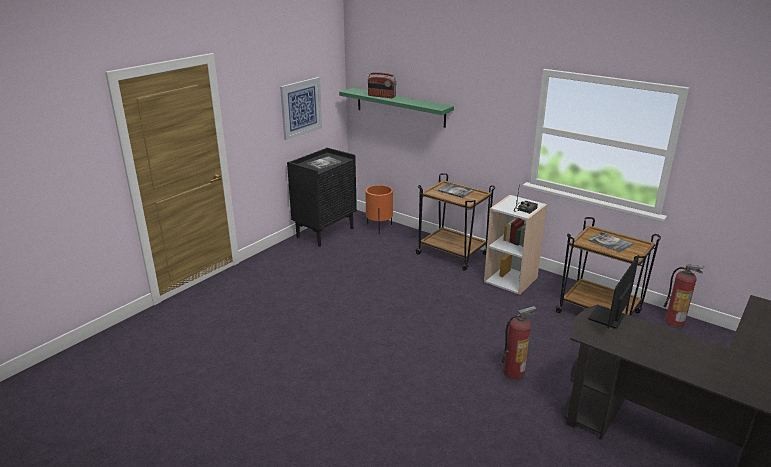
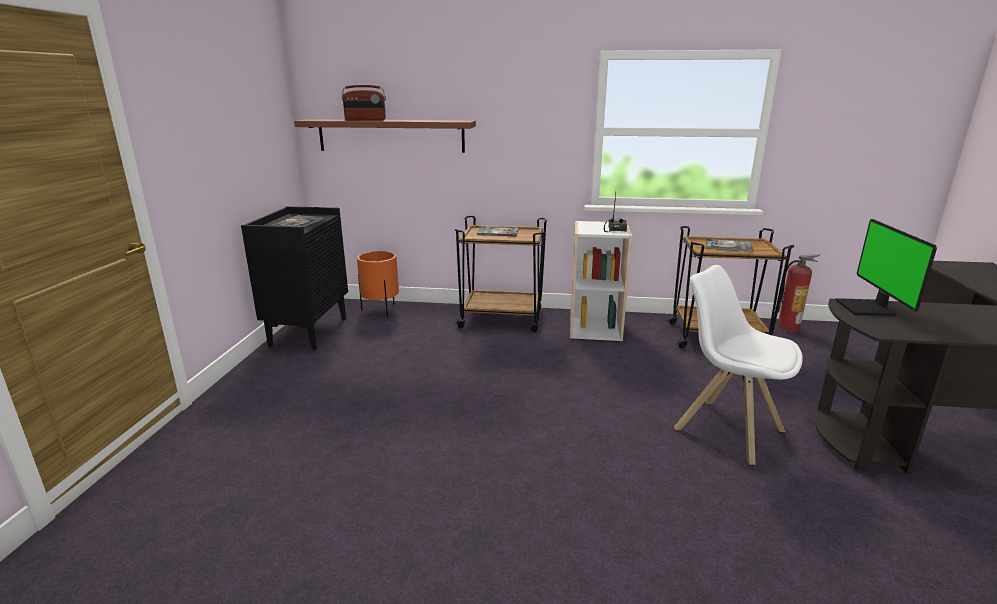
camera: 30 degrees left, 5 degrees down
picture [280,77,322,140] -> none
green shelf [339,88,454,128] -> brown shelf [294,119,476,153]
fire extinguisher [502,306,536,381] -> white chair [674,265,803,465]

